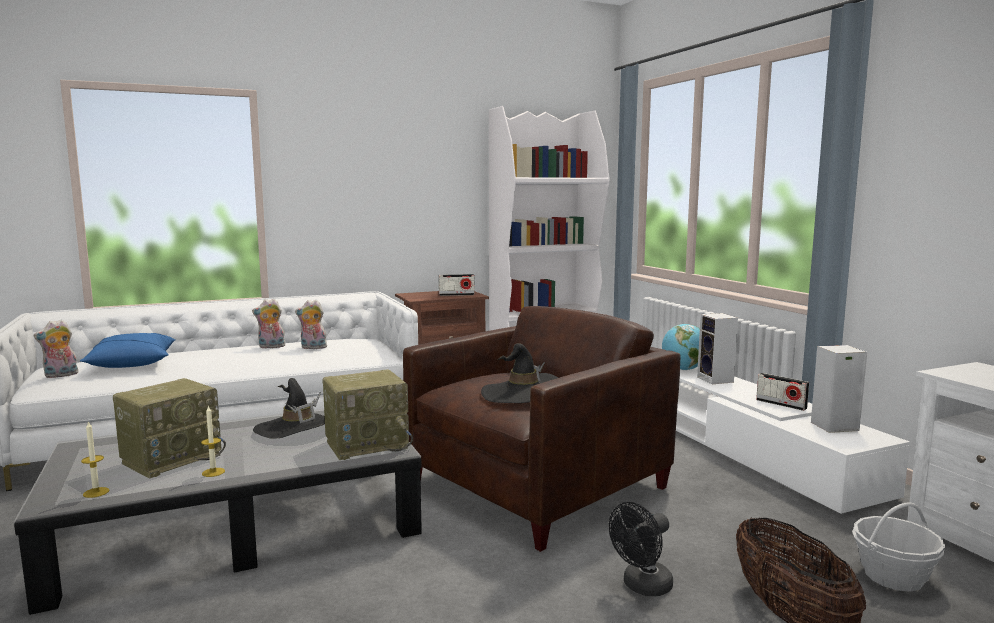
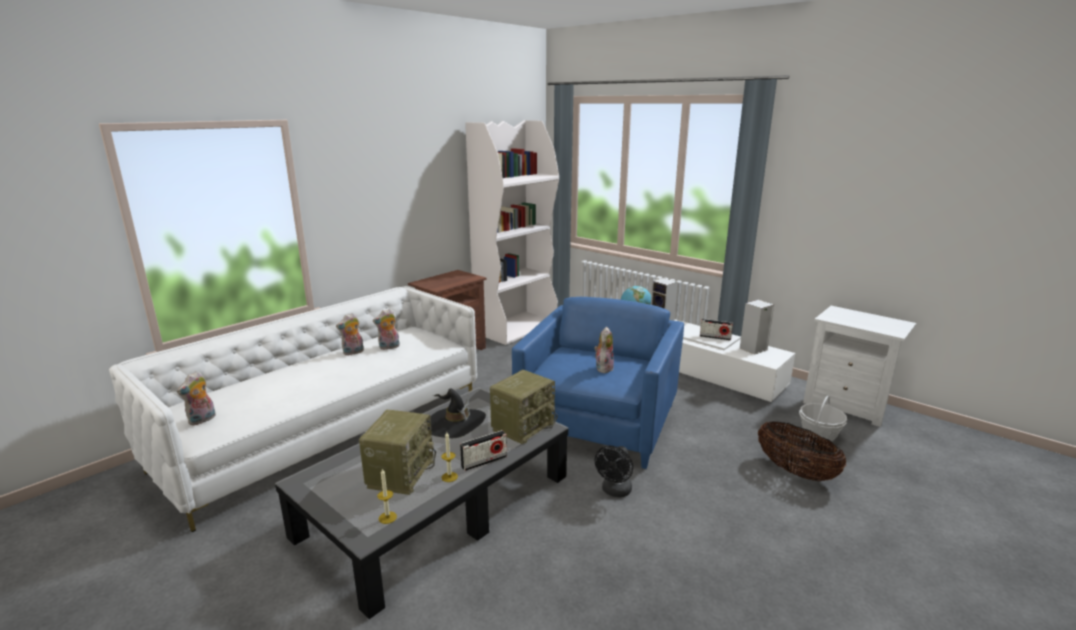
camera: 25 degrees left, 10 degrees up
blue pillow [80,333,175,368] -> none
brown armchair [403,306,680,552] -> blue armchair [512,297,684,469]
radio [438,274,475,296] -> radio moved to [460,430,507,471]
black hat [481,343,558,403] -> plush toy [594,327,614,373]
black fan [609,502,673,596] -> black fan moved to [595,446,633,498]

